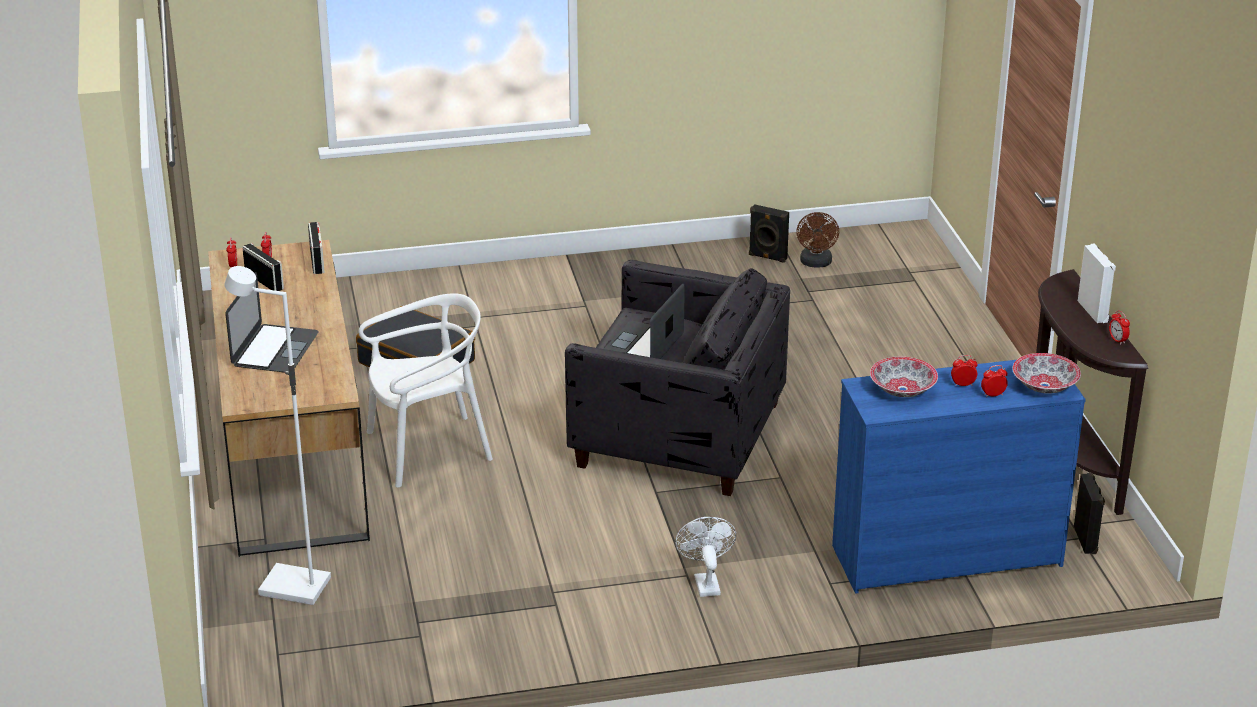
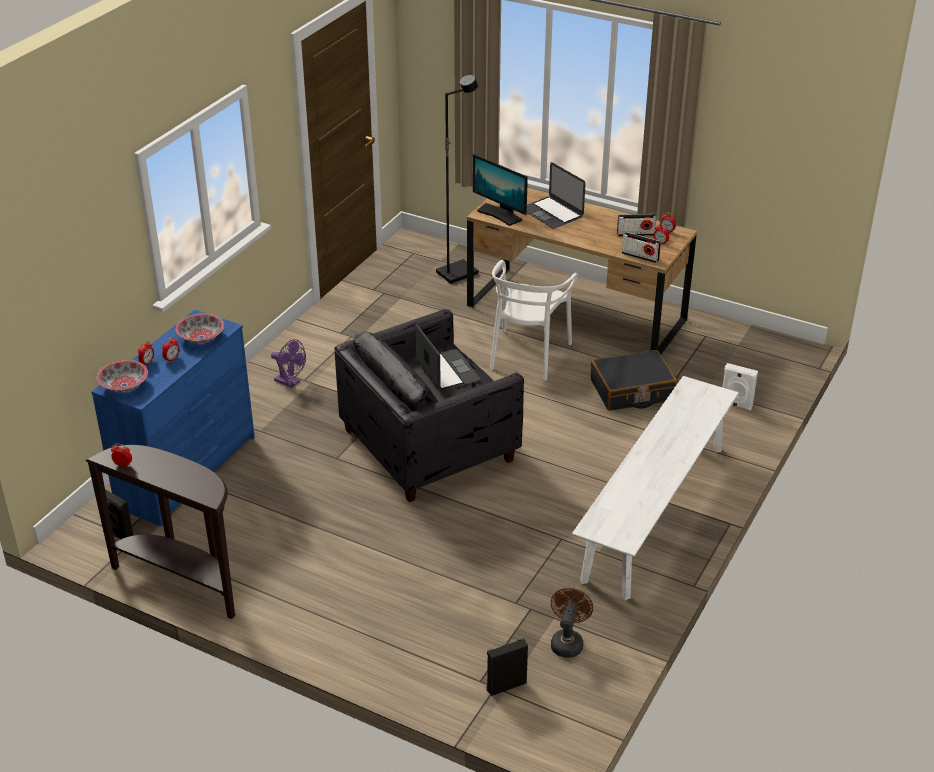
camera: 130 degrees right, 5 degrees up
white floor lamp [224,266,331,605] -> black floor lamp [436,75,479,284]
white fan [675,517,736,597] -> purple fan [271,339,306,388]
black speaker [749,204,789,263] -> black speaker moved to [487,638,528,696]
brown fan [796,212,839,268] -> brown fan turned 60 degrees clockwise [551,588,593,658]
white speaker [1078,243,1116,323] -> white speaker moved to [723,363,758,411]
none -> monitor [473,154,528,226]
none -> white bench [572,376,739,600]

